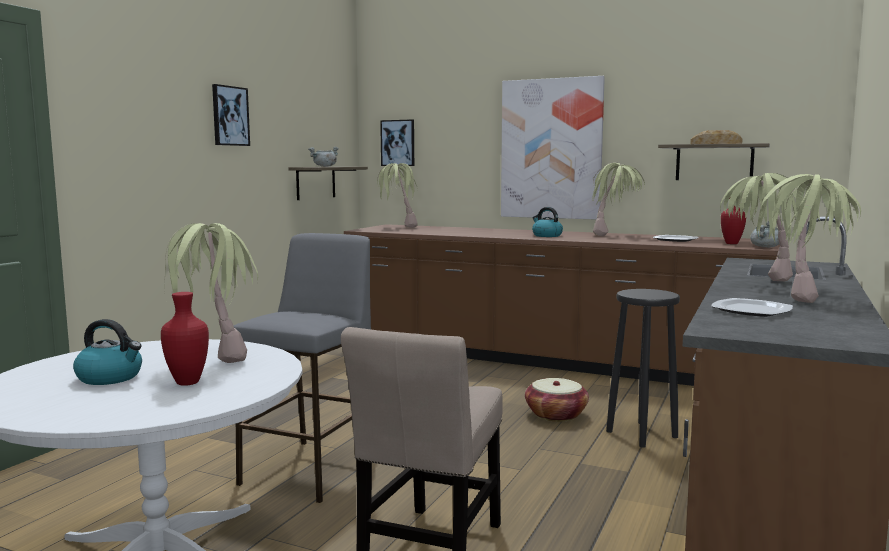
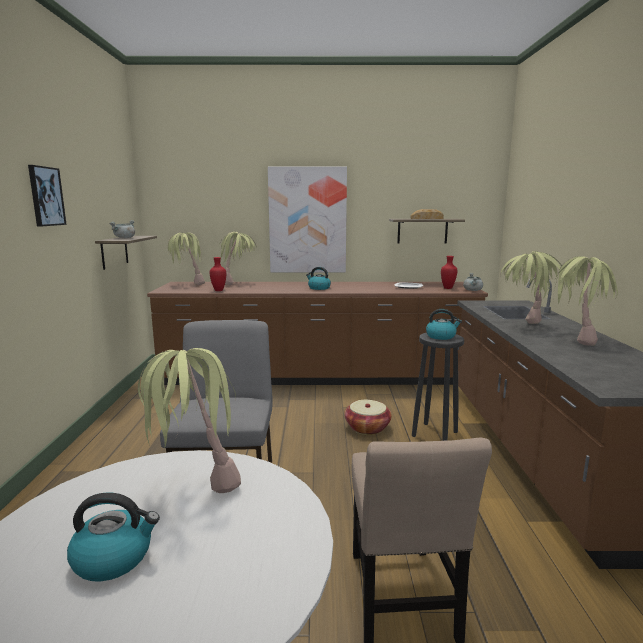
camera: 25 degrees left, 5 degrees up
red vase [161,292,209,386] -> red vase moved to [210,257,226,291]
picture [380,119,414,166] -> none
potted plant [592,163,645,236] -> potted plant moved to [220,232,257,285]
plate [711,298,793,317] -> none
none -> kettle [426,309,462,340]

